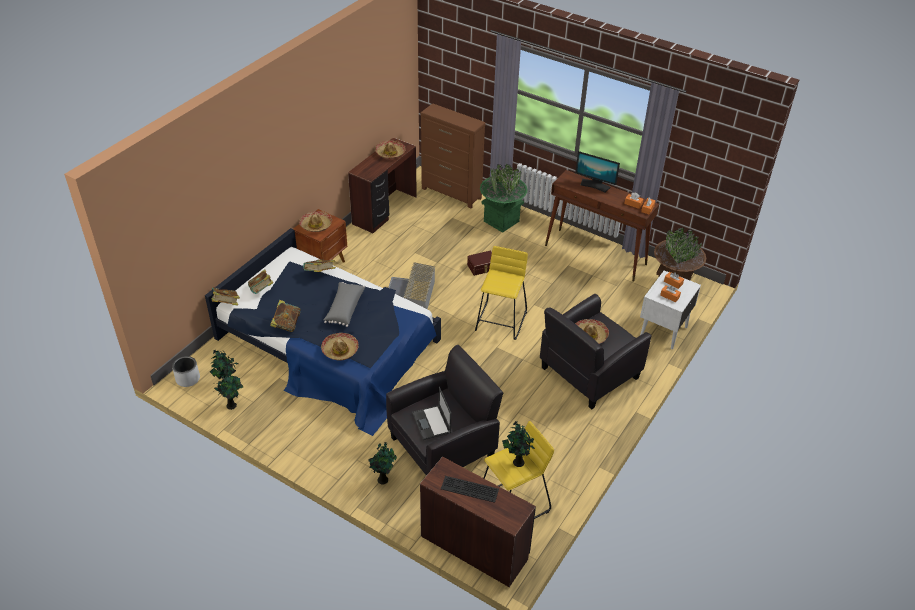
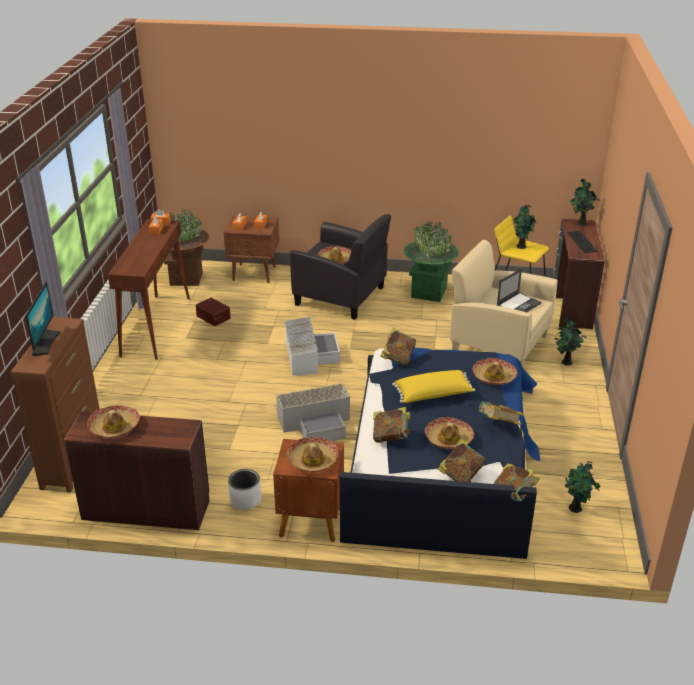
camera: 115 degrees left, 10 degrees down
white planter [172,356,200,387] -> white planter moved to [228,469,261,510]
potted plant [214,369,244,410] -> potted plant moved to [570,178,600,226]
grey pillow [323,282,365,327] -> yellow pillow [392,370,475,403]
black armchair [386,345,504,476] -> beige armchair [450,240,558,367]
brown storage box [467,251,492,276] -> brown storage box moved to [196,297,231,326]
yellow stool [475,246,528,340] -> white storage box [284,317,340,376]
green planter [480,164,527,233] -> green planter moved to [404,221,459,302]
monitor [575,151,620,192] -> monitor moved to [25,282,60,356]
white nightstand [640,270,701,349] -> brown nightstand [224,216,279,283]
none -> book [380,328,416,366]
none -> hat [425,417,474,449]

